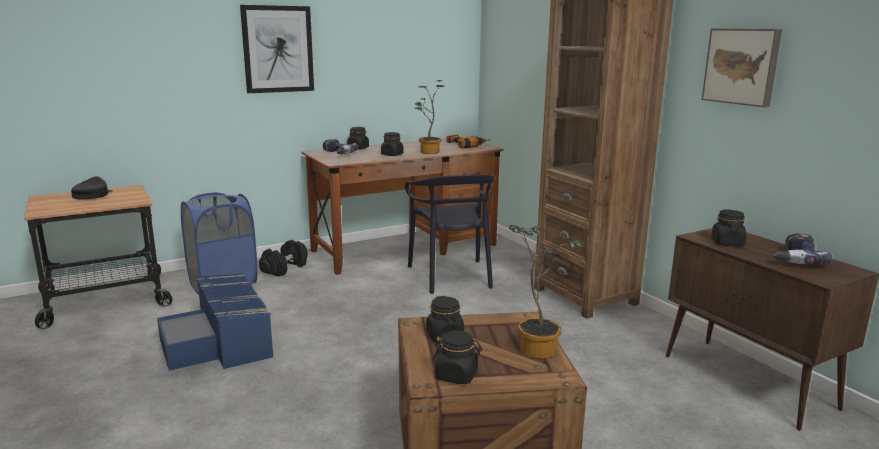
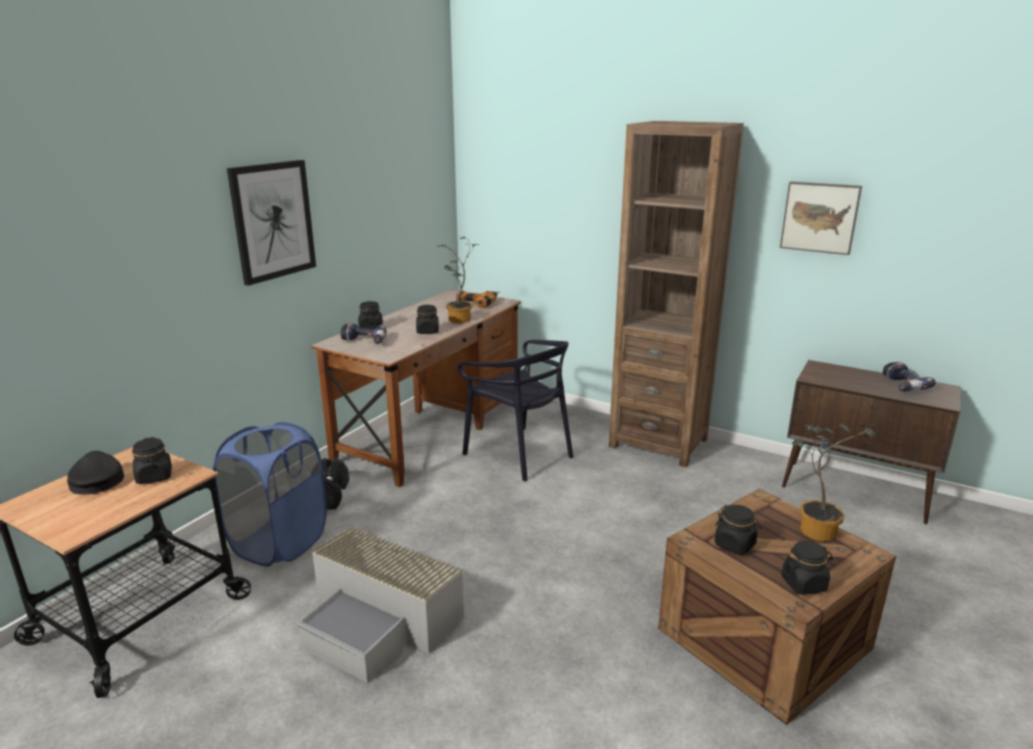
camera: 30 degrees left, 5 degrees up
blue storage box [157,273,273,371] -> grey storage box [297,526,464,683]
black jar [711,209,746,246] -> black jar moved to [132,437,172,484]

